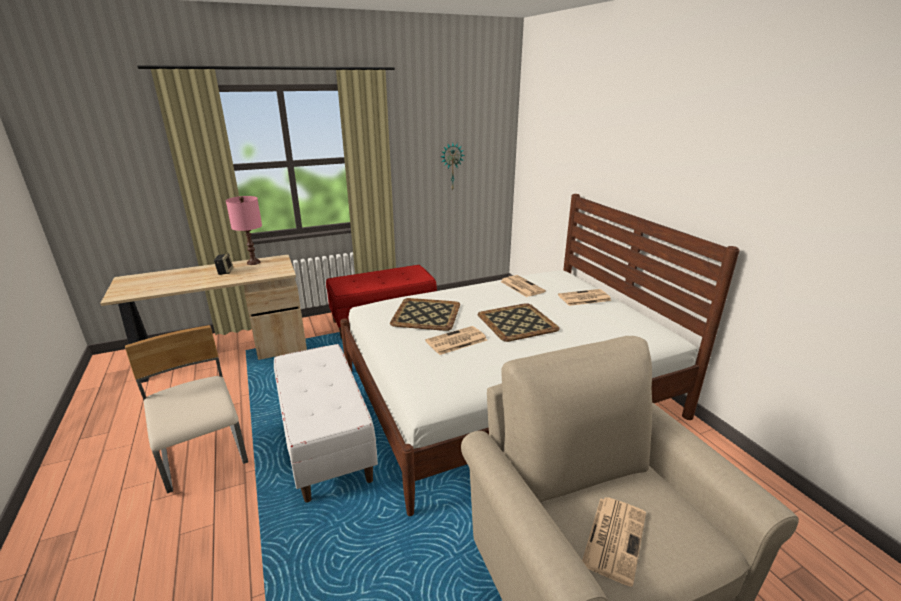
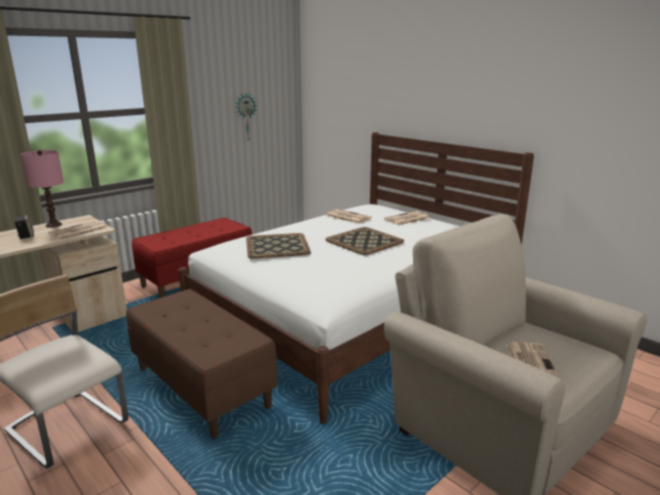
camera: 20 degrees left, 5 degrees down
white bench [274,344,378,502] -> brown bench [126,289,277,439]
newspaper [425,326,487,355] -> newspaper moved to [48,221,108,240]

